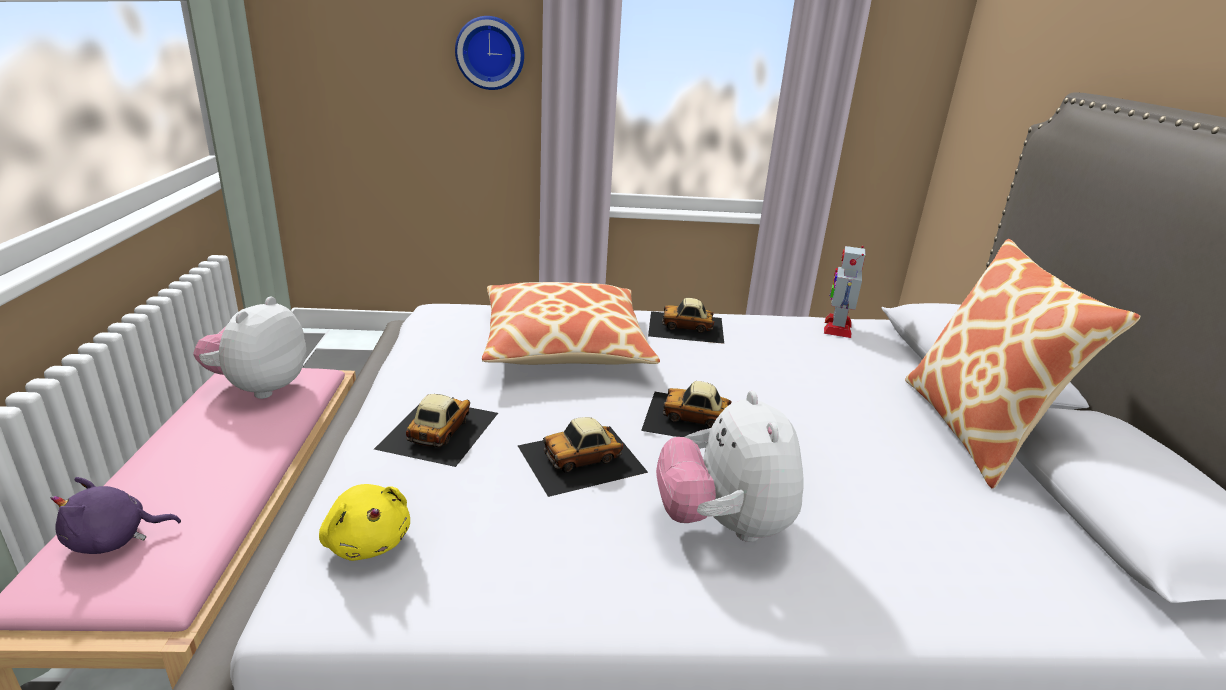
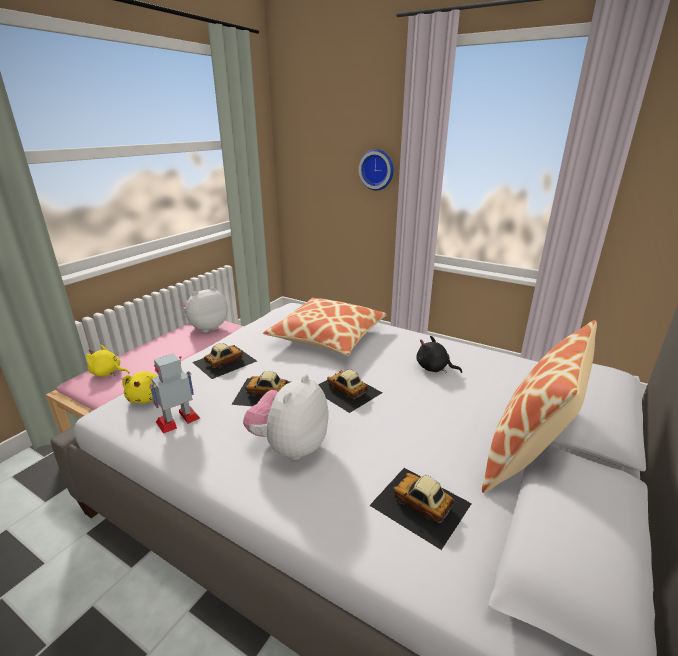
camera: 35 degrees right, 0 degrees up
purple plush toy [51,477,181,554] -> yellow plush toy [86,345,129,376]
toy car [648,298,724,344] -> toy car moved to [369,468,472,550]
toy robot [824,246,865,338] -> toy robot moved to [149,353,200,434]
none -> black plush toy [416,336,462,374]

